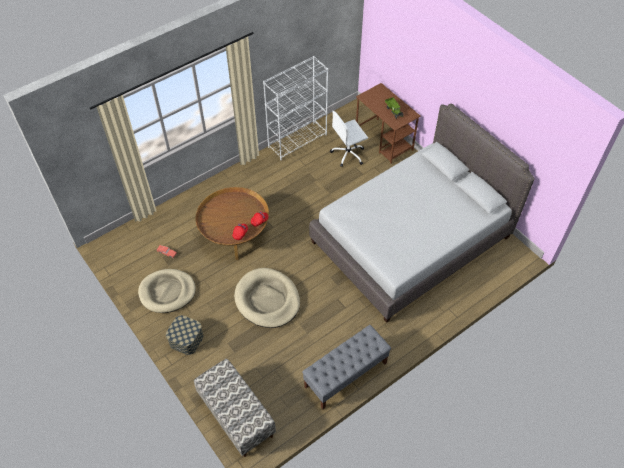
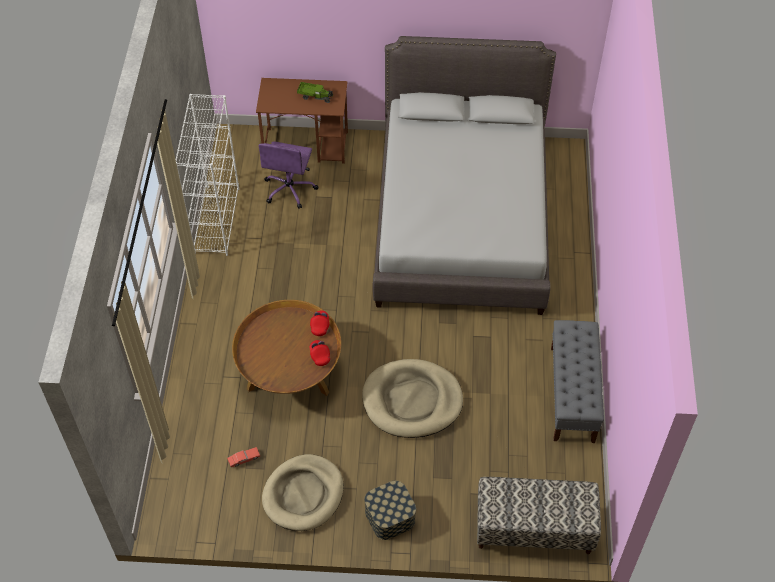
camera: 50 degrees left, 0 degrees up
white office chair [330,111,368,167] -> purple office chair [258,141,318,209]

